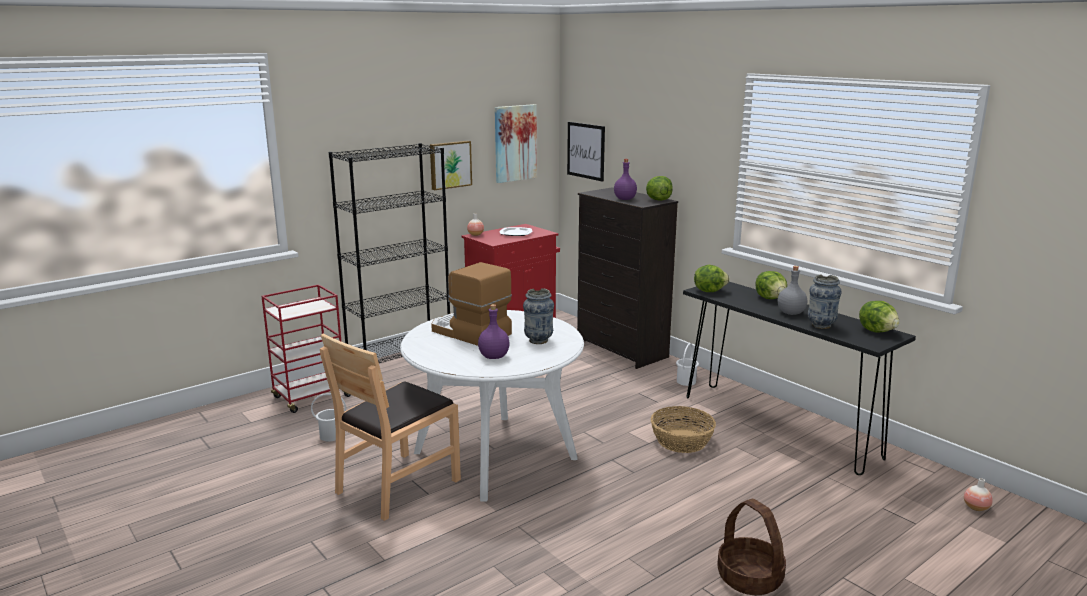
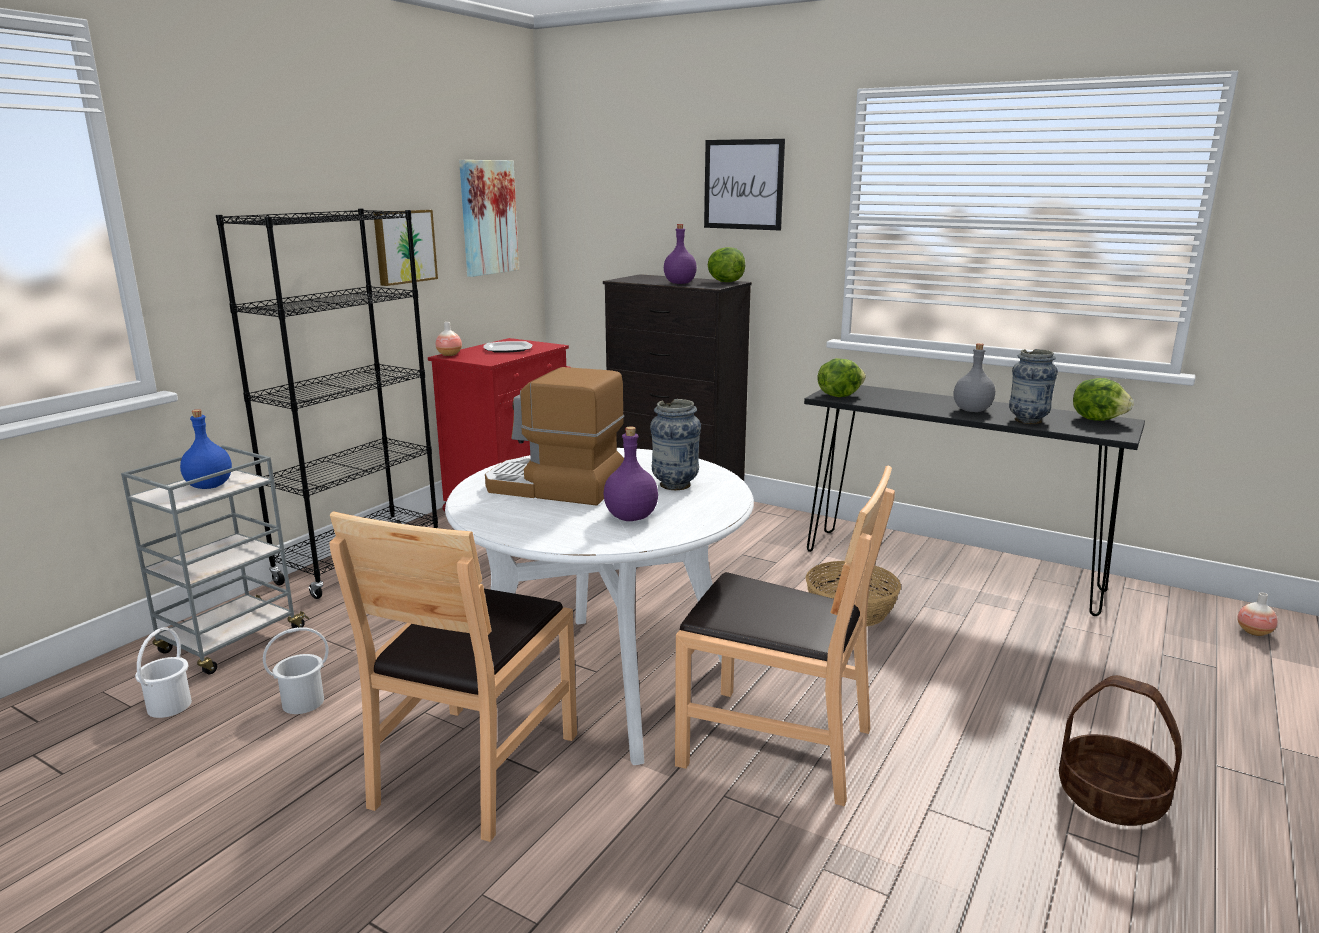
camera: 20 degrees left, 0 degrees up
red cart [261,284,351,413] -> grey cart [121,445,309,674]
picture [567,122,605,182] -> picture moved to [704,139,785,230]
white bucket [676,343,699,386] -> white bucket moved to [135,628,192,718]
lettuce [755,271,787,299] -> none
none -> blue bottle [180,409,232,489]
none -> brown chair [675,466,895,806]

